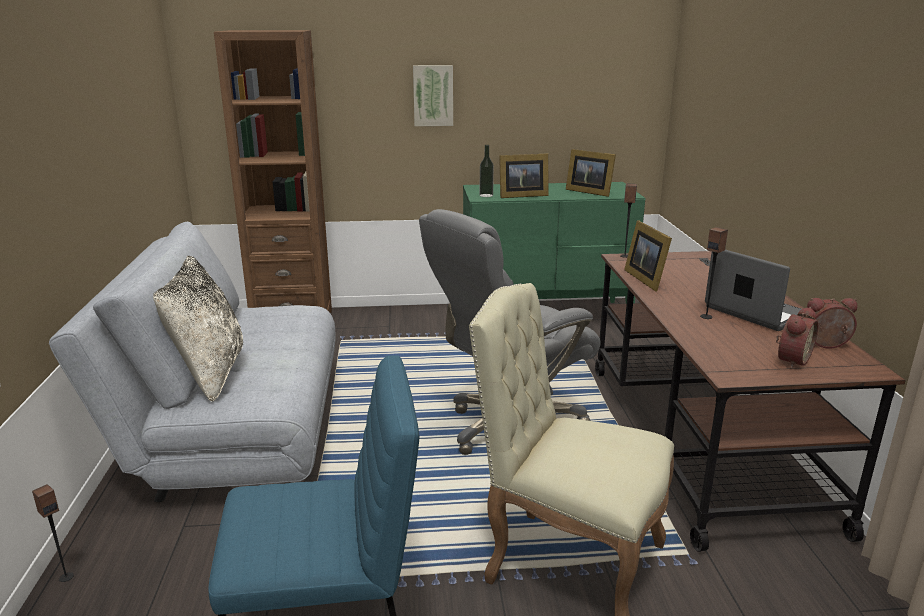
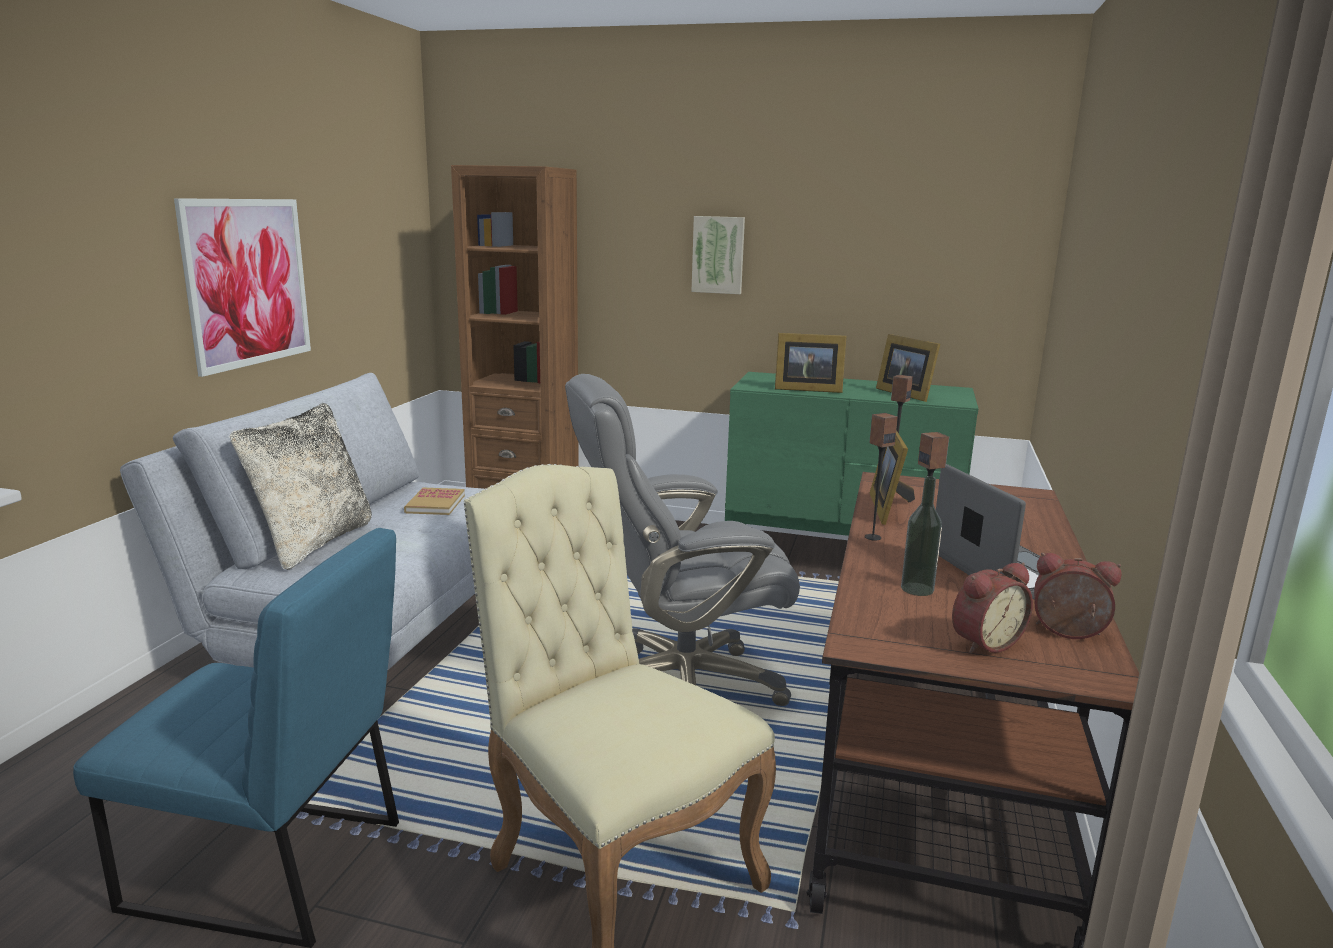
camera: 20 degrees right, 5 degrees down
speaker [32,484,74,582] -> speaker moved to [865,413,898,541]
bottle [479,145,494,197] -> bottle moved to [901,476,942,596]
none -> picture [174,198,311,377]
none -> book [404,488,465,515]

